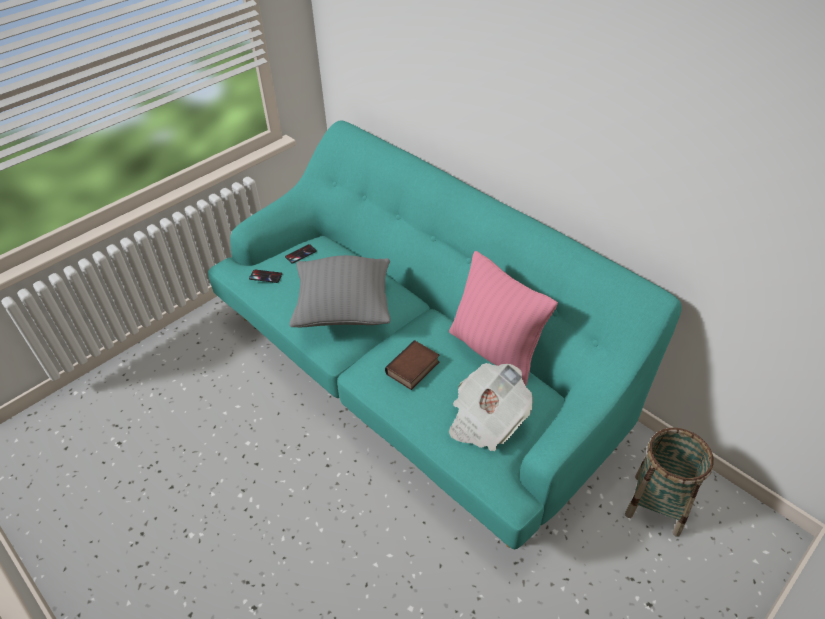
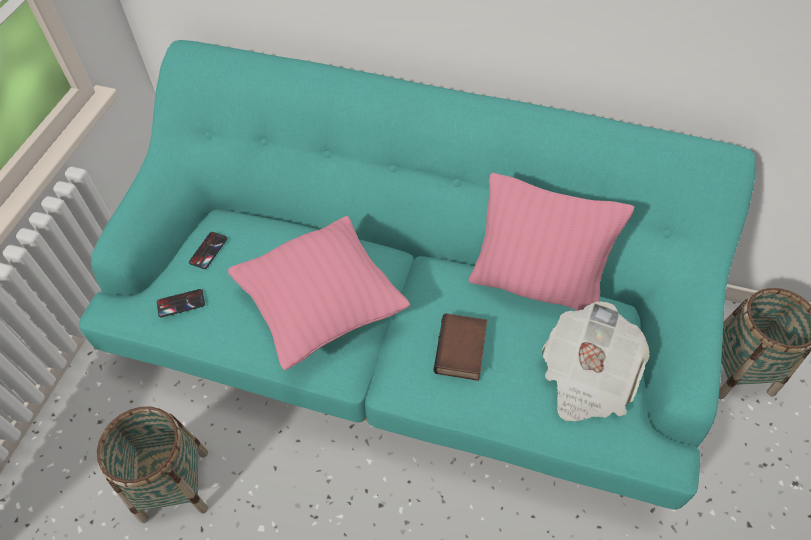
camera: 30 degrees left, 10 degrees up
grey pillow [289,255,390,327] -> pink pillow [228,216,410,370]
none -> basket [97,407,208,523]

